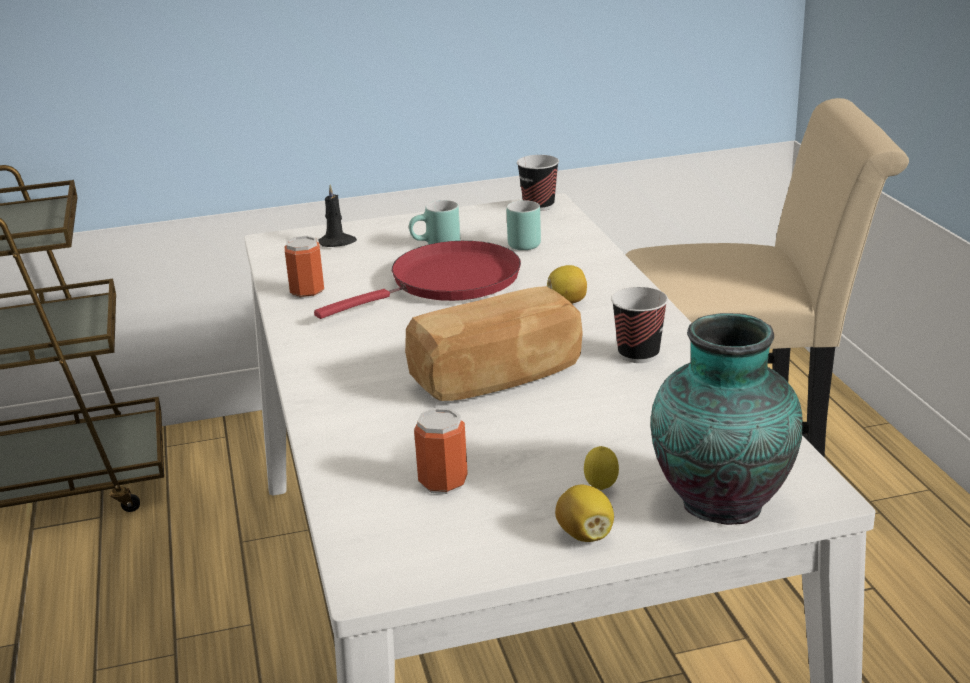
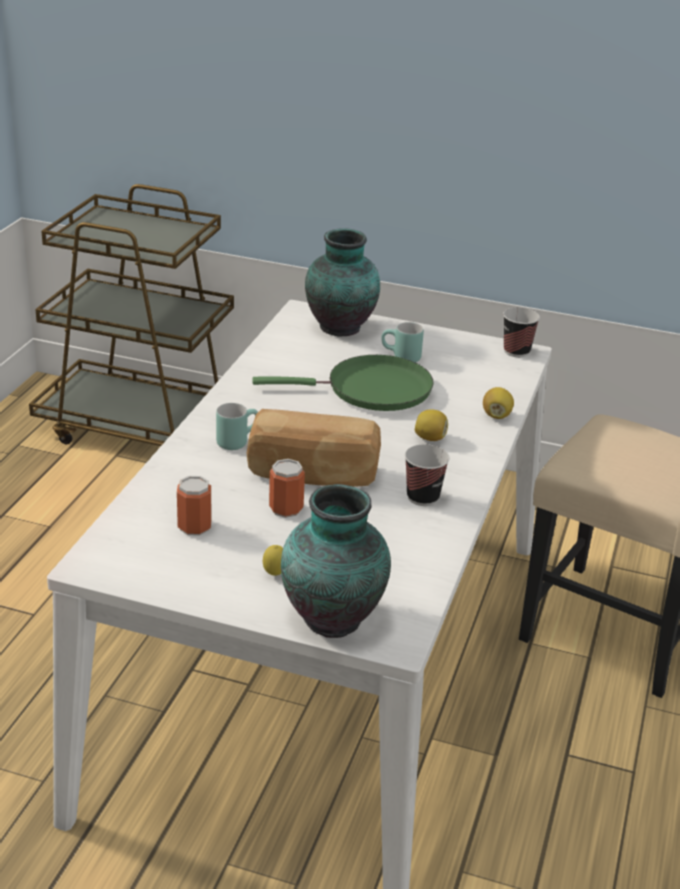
camera: 30 degrees right, 5 degrees up
can [285,236,324,299] -> can moved to [269,459,305,518]
red frying pan [314,241,521,319] -> green frying pan [252,355,434,411]
black candle [319,184,357,247] -> vase [305,228,380,337]
turquoise mug [507,200,541,250] -> turquoise mug moved to [216,403,258,450]
lemon [555,485,614,542] -> lemon moved to [483,387,514,419]

